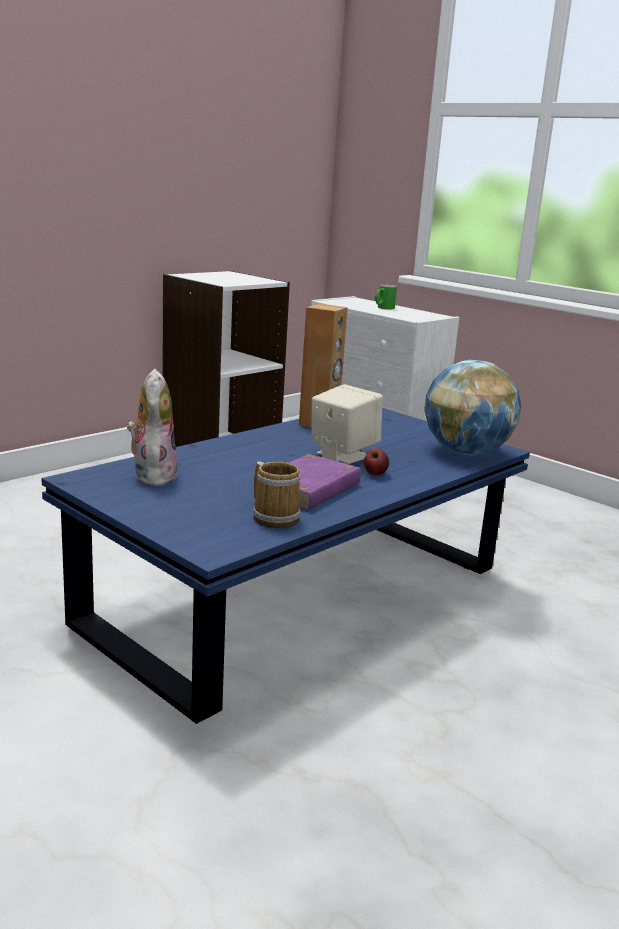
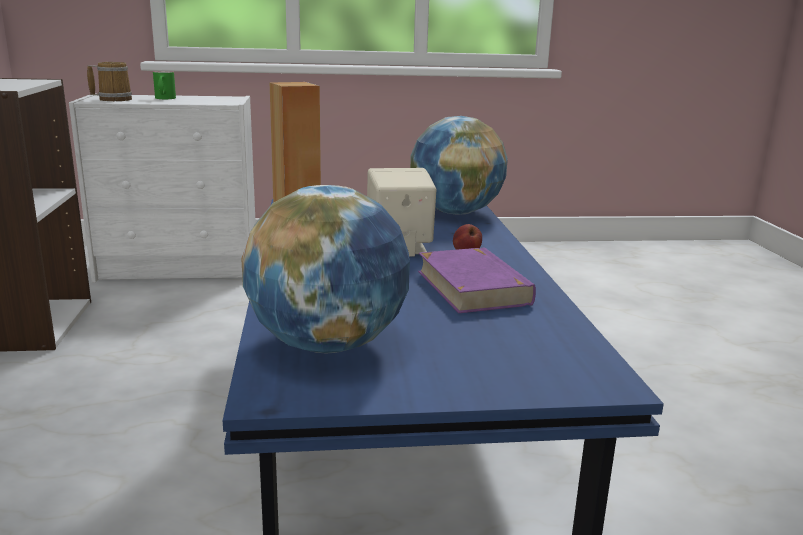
camera: 50 degrees left, 0 degrees up
plush toy [127,369,178,486] -> globe [241,185,410,354]
mug [253,461,301,528] -> mug moved to [87,62,132,101]

